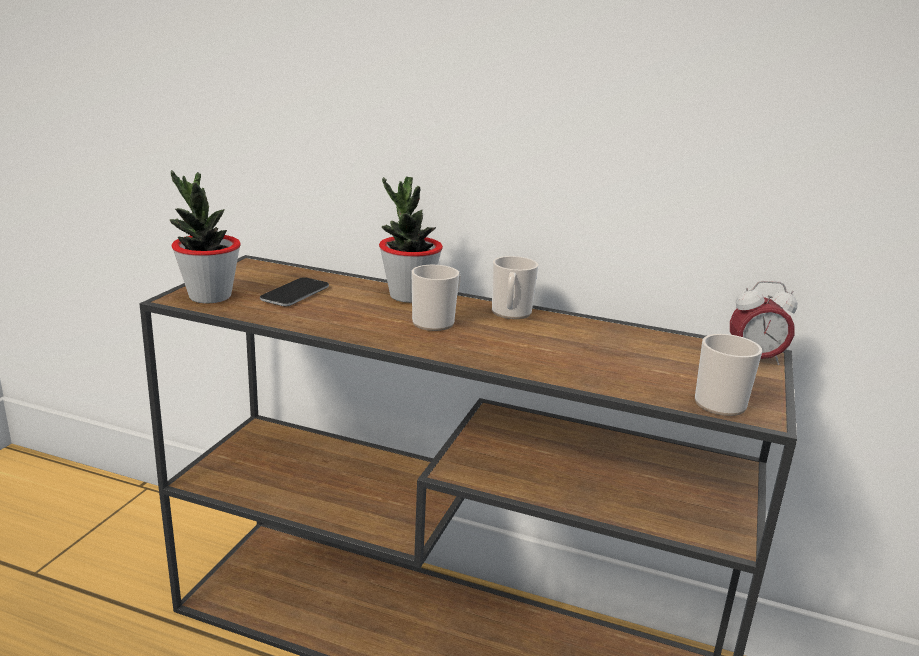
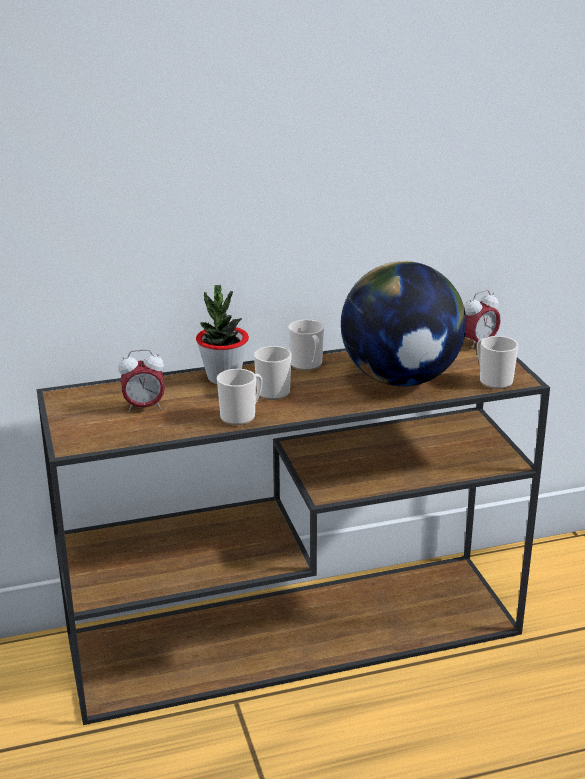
camera: 35 degrees left, 5 degrees up
potted plant [170,170,241,304] -> none
phone [260,277,329,306] -> alarm clock [118,349,165,412]
none -> mug [217,369,262,425]
none -> globe [341,261,466,386]

